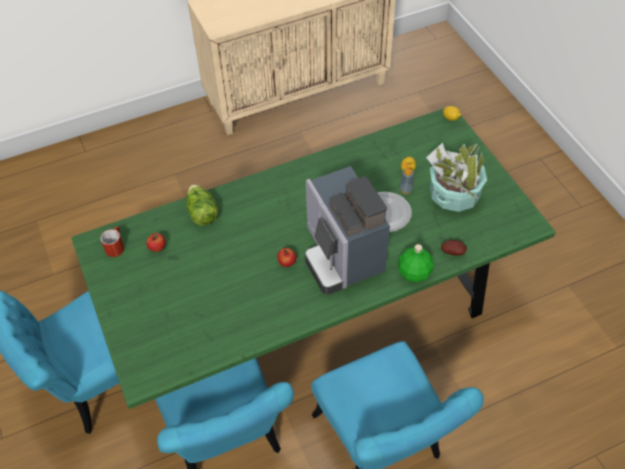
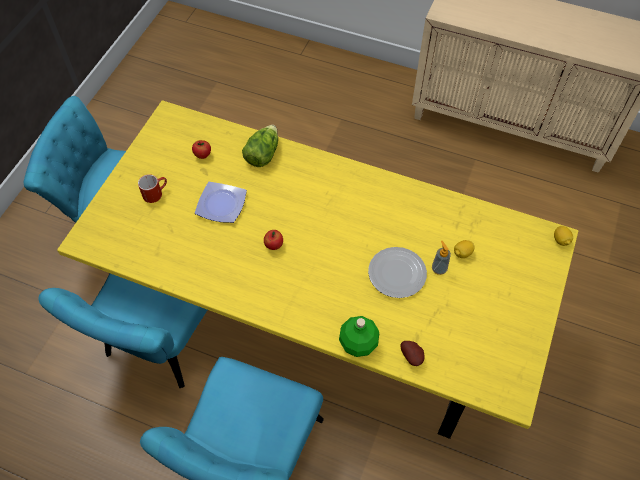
camera: 45 degrees right, 5 degrees up
green dining table [71,105,556,409] -> yellow dining table [57,100,578,439]
red mug [100,227,124,257] -> red mug moved to [138,174,167,203]
coffee machine [305,166,390,295] -> none
potted plant [426,143,487,212] -> none
none -> plate [195,182,247,223]

